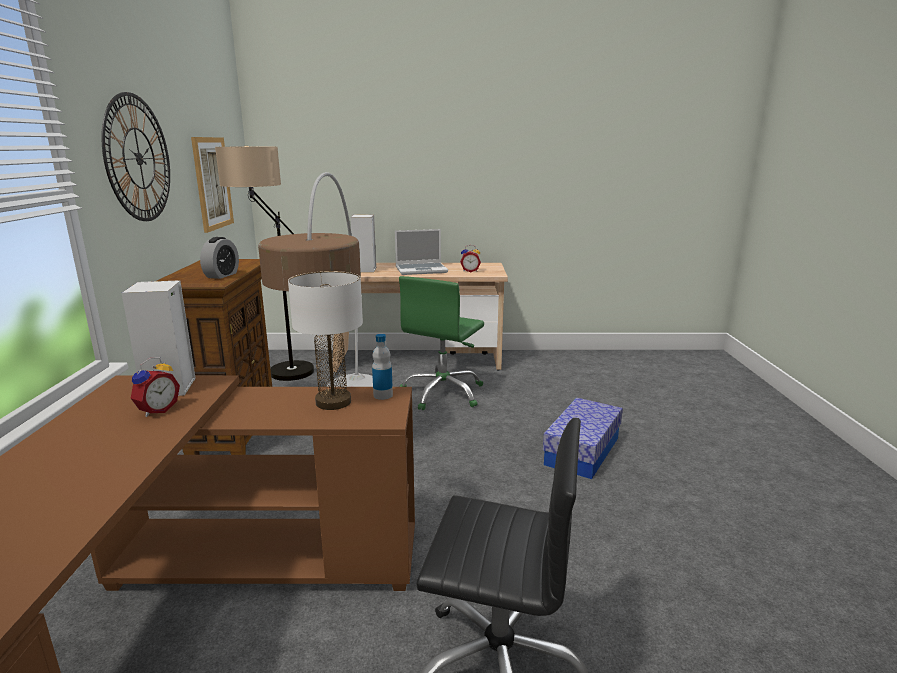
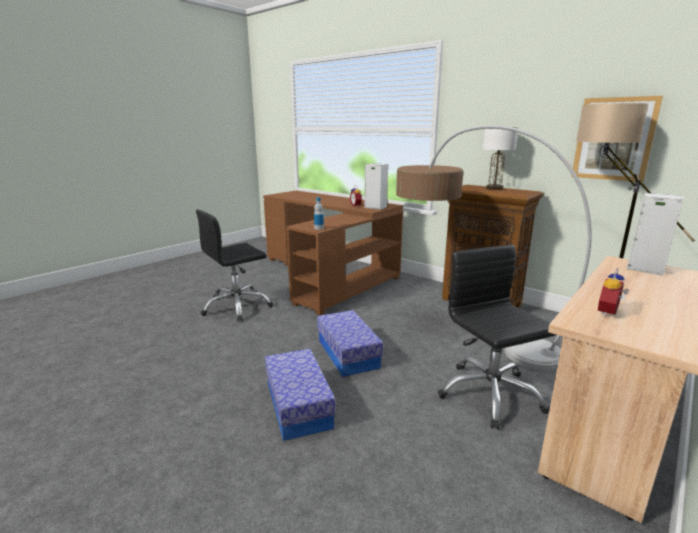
camera: 130 degrees right, 0 degrees up
wall clock [101,92,170,221] -> none
alarm clock [200,237,239,279] -> none
table lamp [288,271,363,410] -> table lamp moved to [483,127,519,190]
laptop [395,229,448,275] -> none
green office chair [399,276,484,411] -> black office chair [438,244,556,429]
none -> storage box [317,310,383,377]

